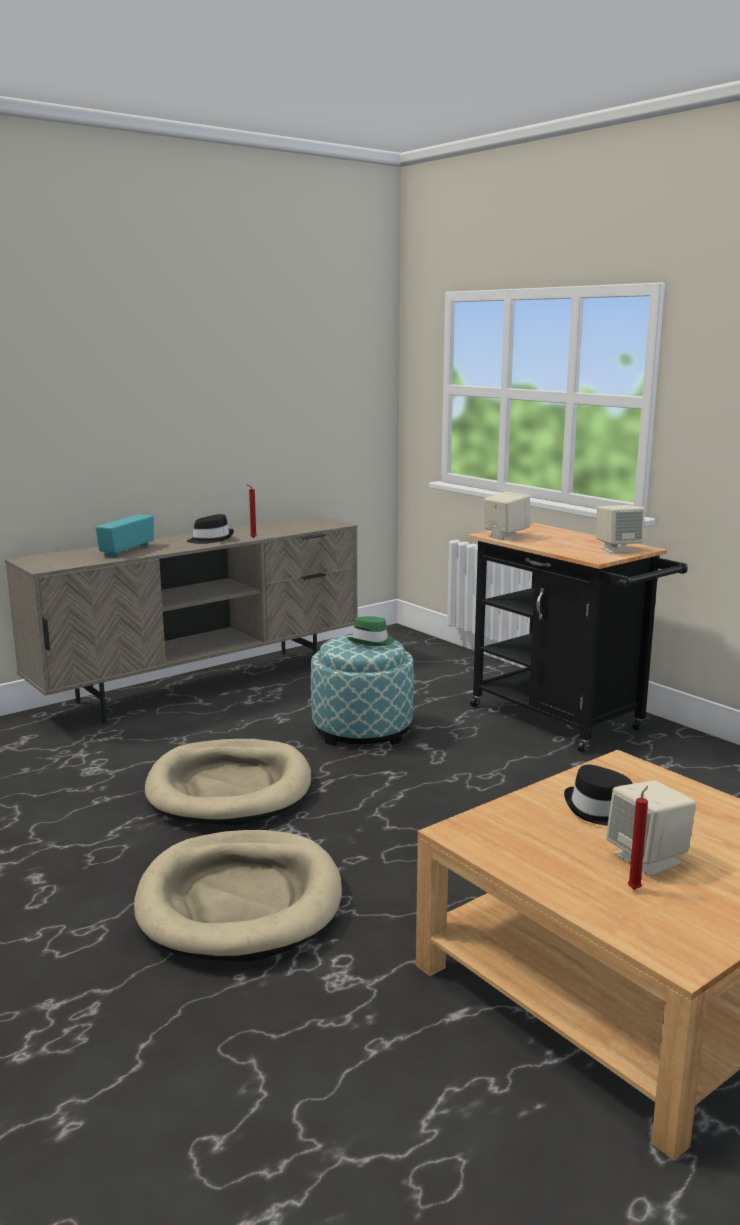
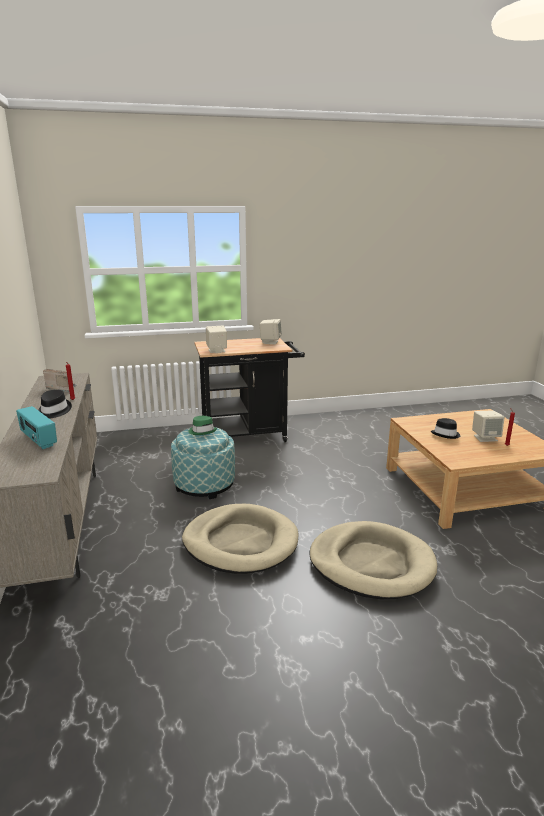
camera: 65 degrees left, 5 degrees up
none -> radio [43,369,77,392]

